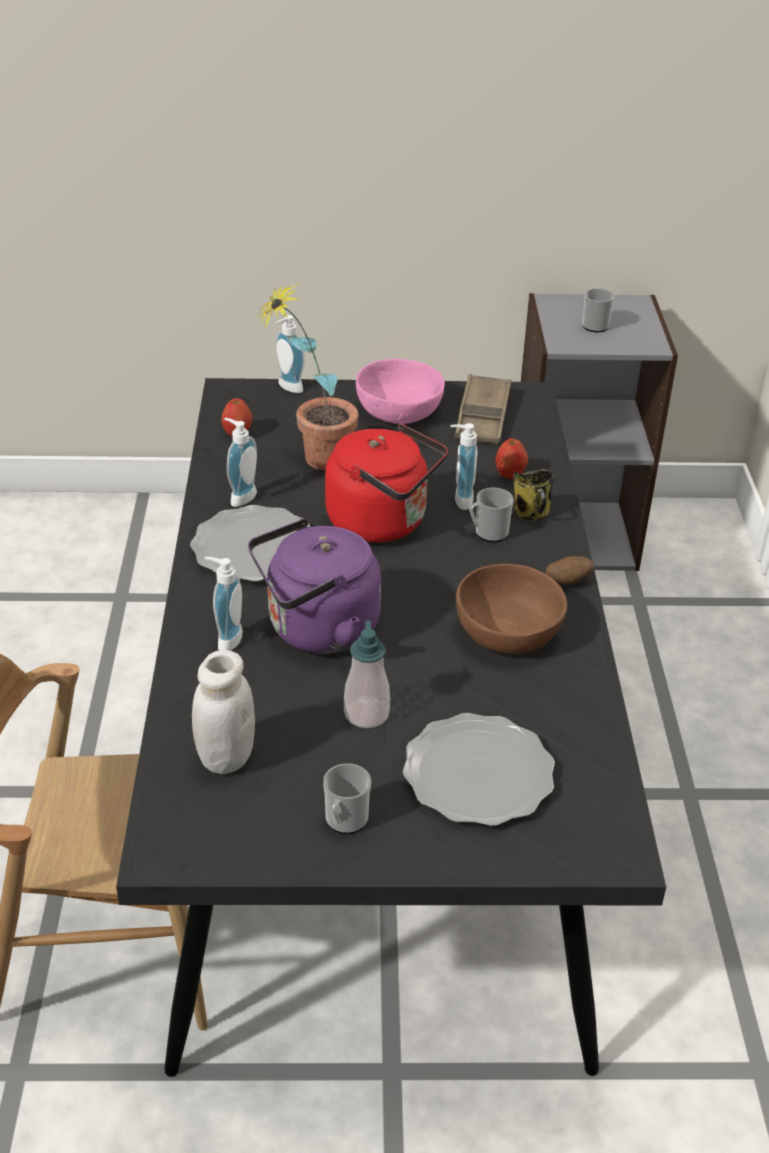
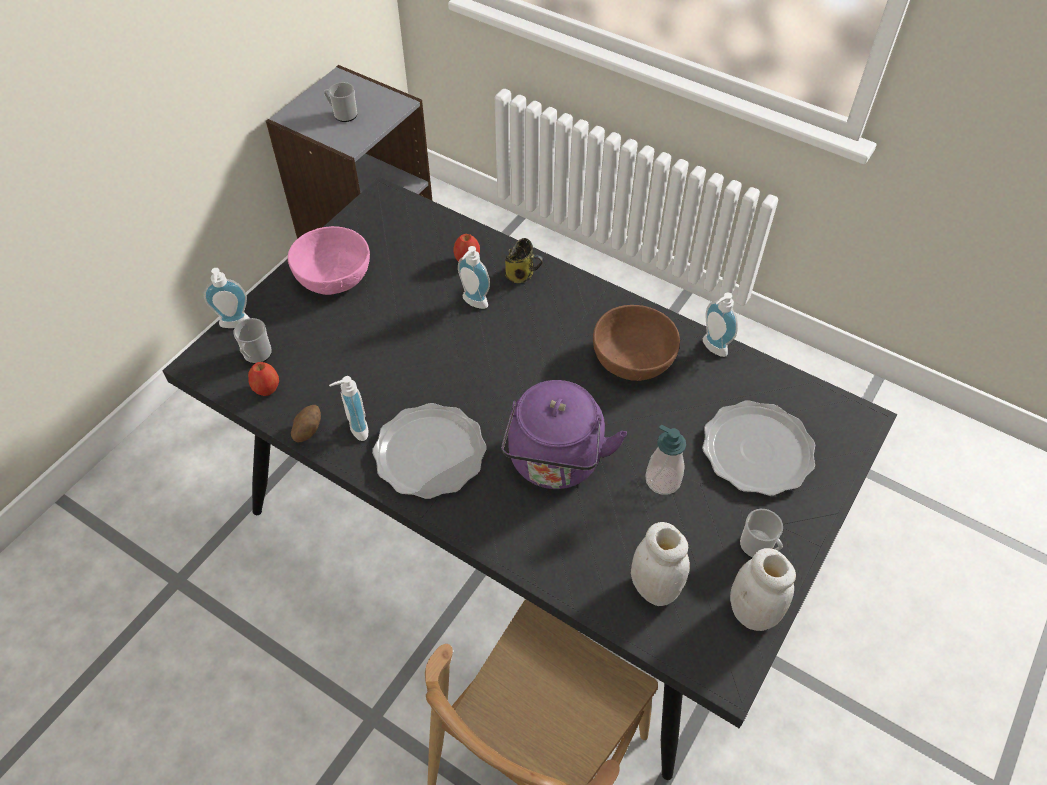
camera: 55 degrees left, 15 degrees up
soap dispenser [205,557,242,651] -> soap dispenser moved to [703,293,738,357]
potted plant [255,281,359,470] -> none
red kettle [325,423,448,543] -> none
brown tray [454,374,511,444] -> none
mug [469,487,514,542] -> mug moved to [233,318,272,364]
potato [546,556,595,584] -> potato moved to [291,405,321,443]
none -> white jar [730,548,796,631]

